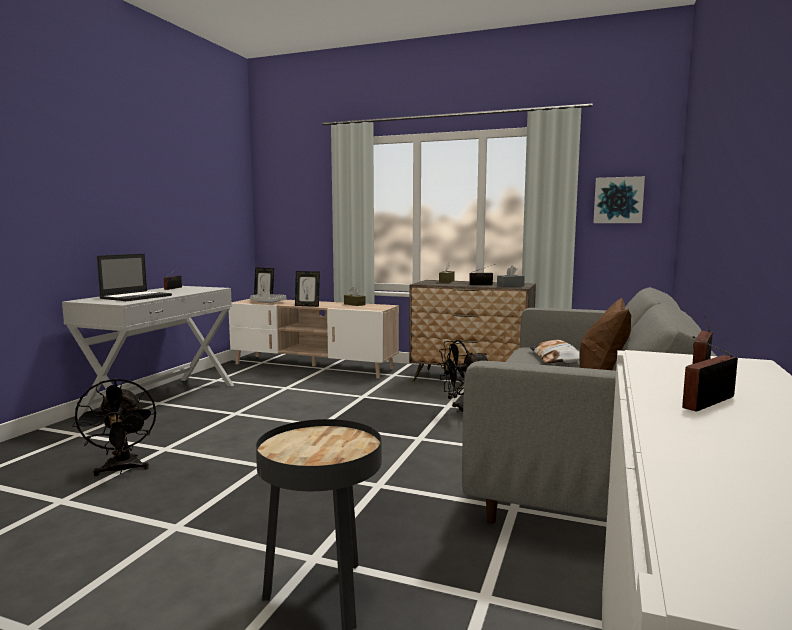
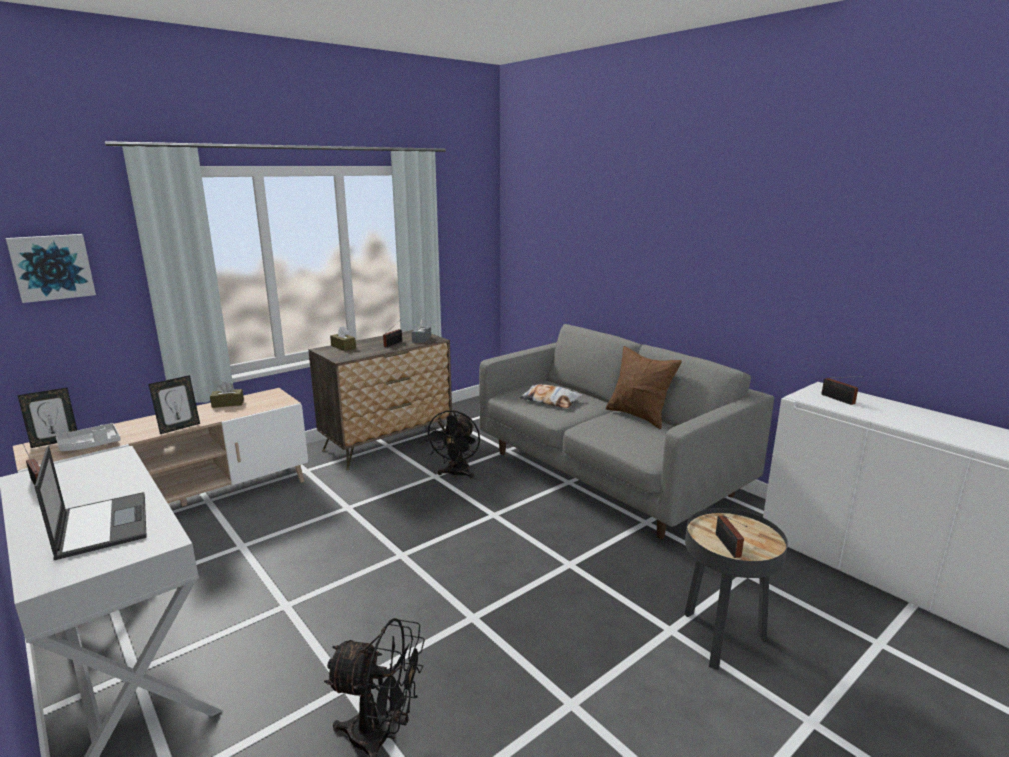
camera: 60 degrees left, 10 degrees up
picture [593,176,645,223] -> picture moved to [6,234,96,303]
radio [682,336,738,412] -> radio moved to [716,515,747,558]

